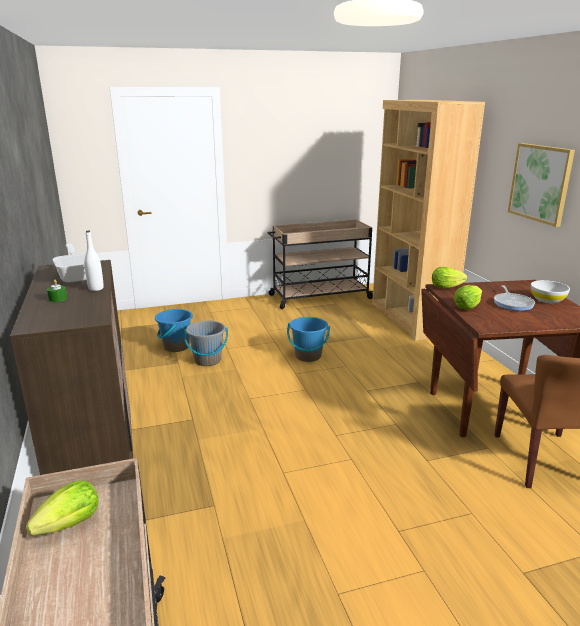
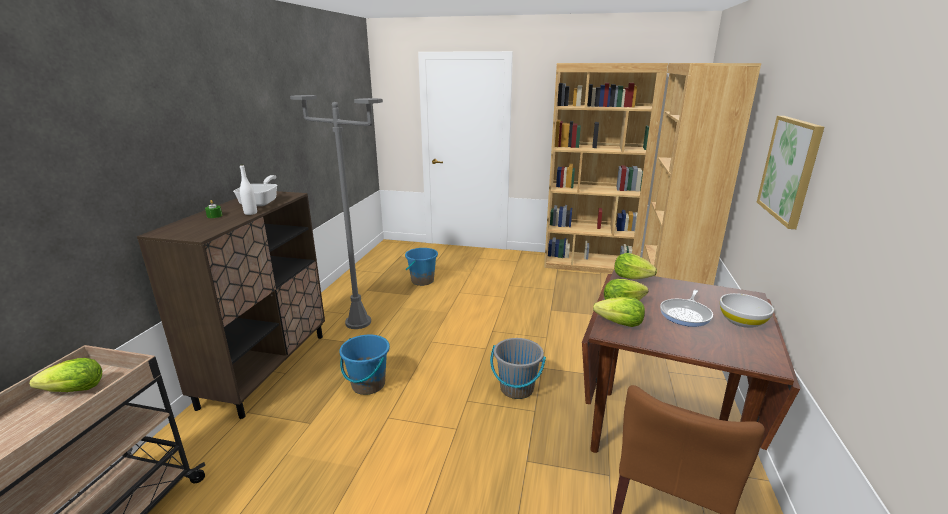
camera: 30 degrees right, 0 degrees up
grey bucket [184,321,228,366] -> grey bucket moved to [490,338,546,399]
beige cart [268,219,373,309] -> brown bookcase [544,63,668,274]
blue bucket [287,317,330,362] -> blue bucket moved to [339,335,390,395]
none -> grey floor lamp [290,95,383,329]
none -> lettuce [593,297,645,327]

